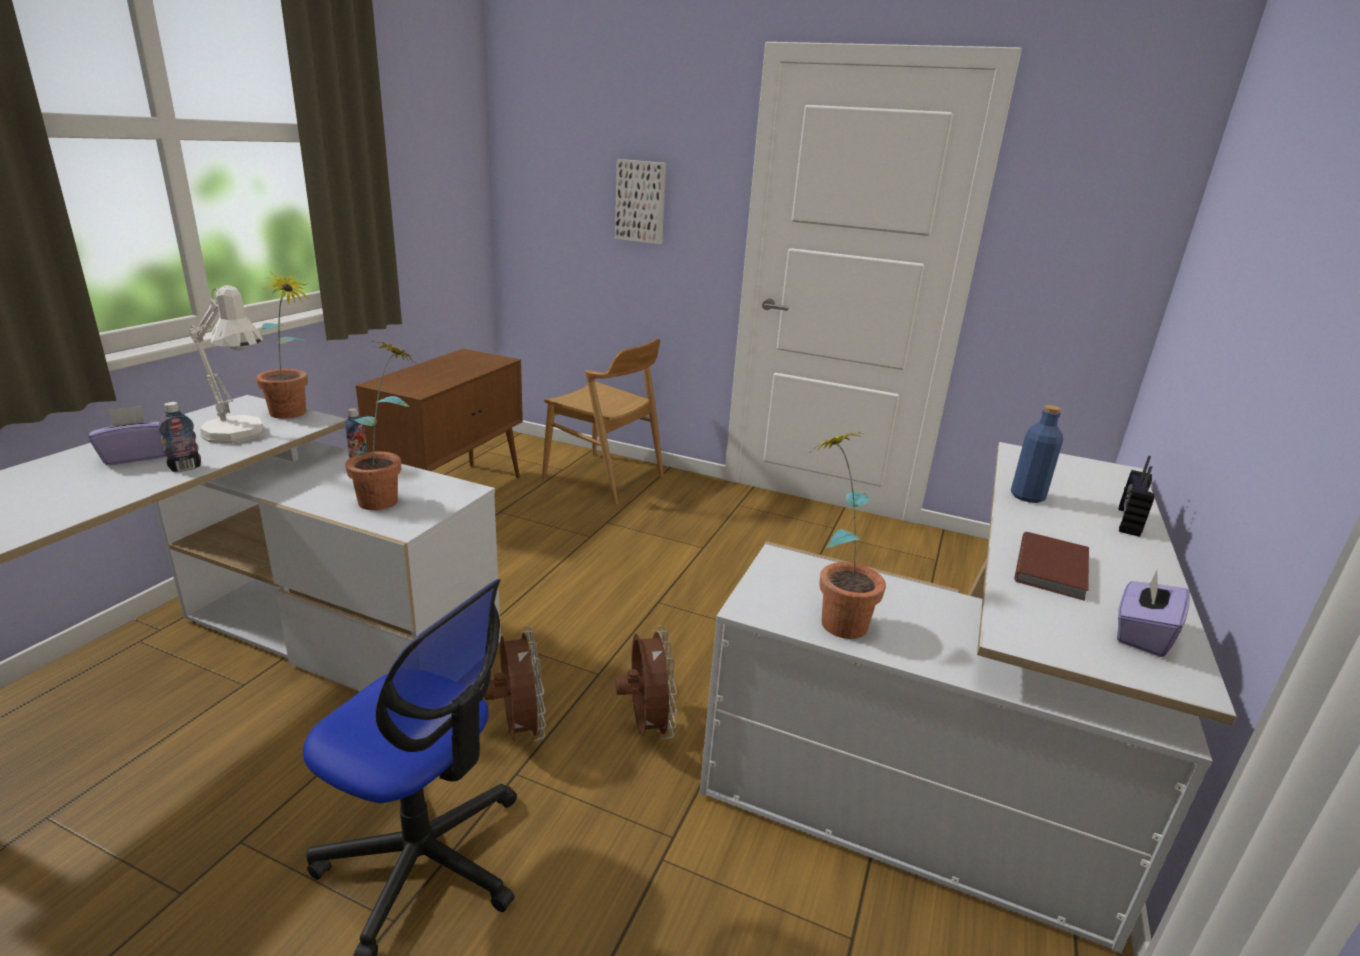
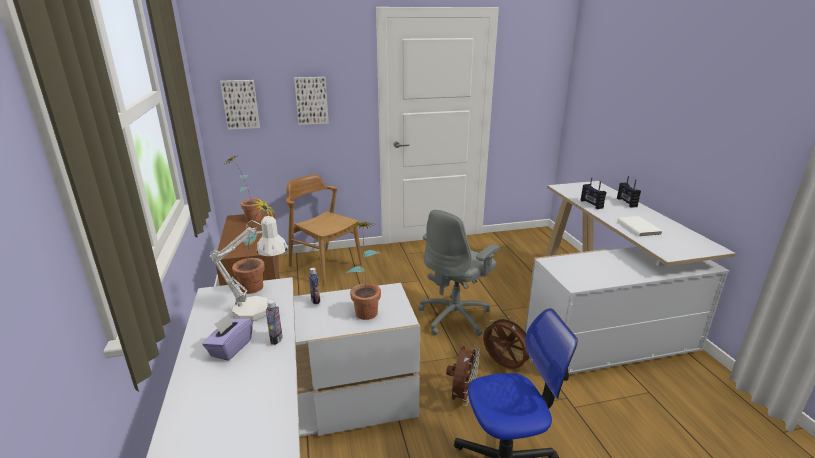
camera: 35 degrees left, 0 degrees up
brown fan [484,626,546,741] -> brown fan turned 75 degrees clockwise [446,345,480,406]
brown chair [542,339,664,504] -> brown chair turned 135 degrees counterclockwise [286,174,363,285]
potted plant [809,432,886,639] -> potted plant moved to [225,154,262,222]
blue bottle [1011,405,1063,503] -> radio [581,177,606,209]
brown book [1015,532,1089,601] -> white book [617,216,662,237]
purple tissue box [1117,570,1190,657] -> none
none -> picture [220,80,260,130]
none -> grey office chair [418,210,500,336]

